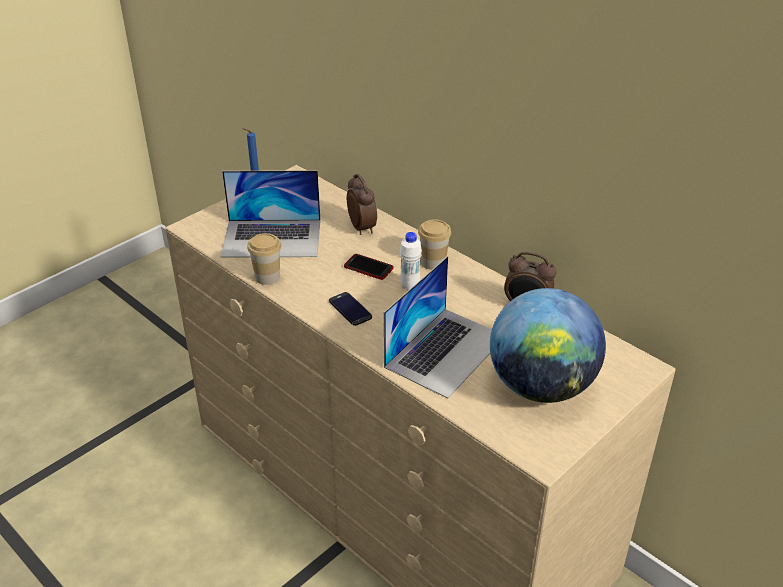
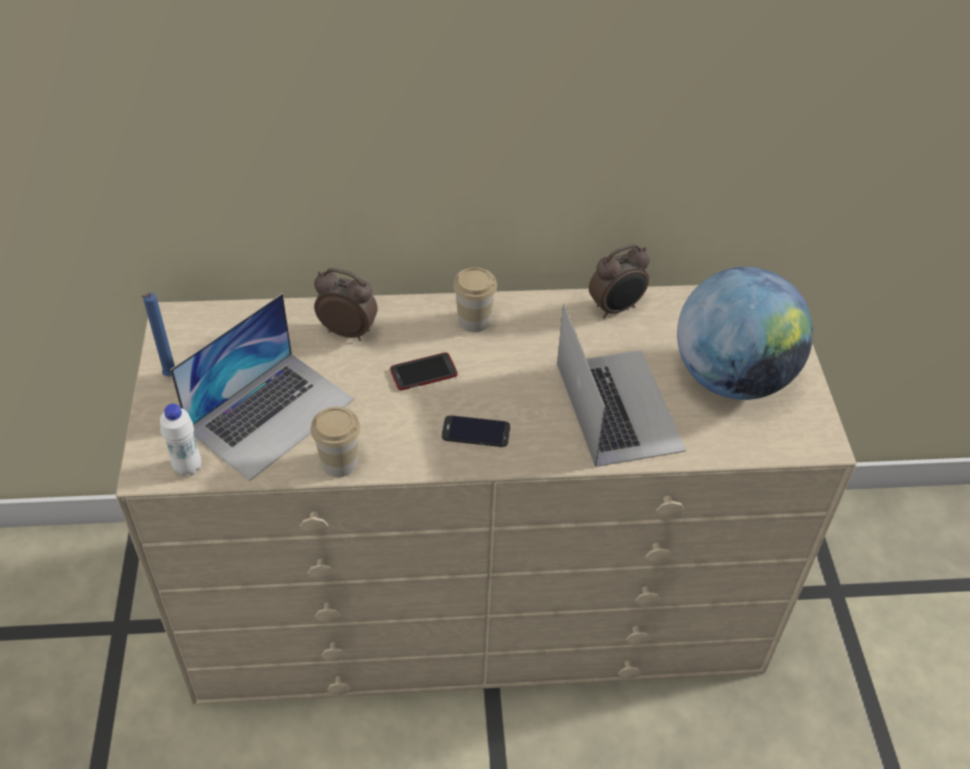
camera: 50 degrees left, 10 degrees up
white bottle [400,232,422,291] -> white bottle moved to [160,403,201,476]

